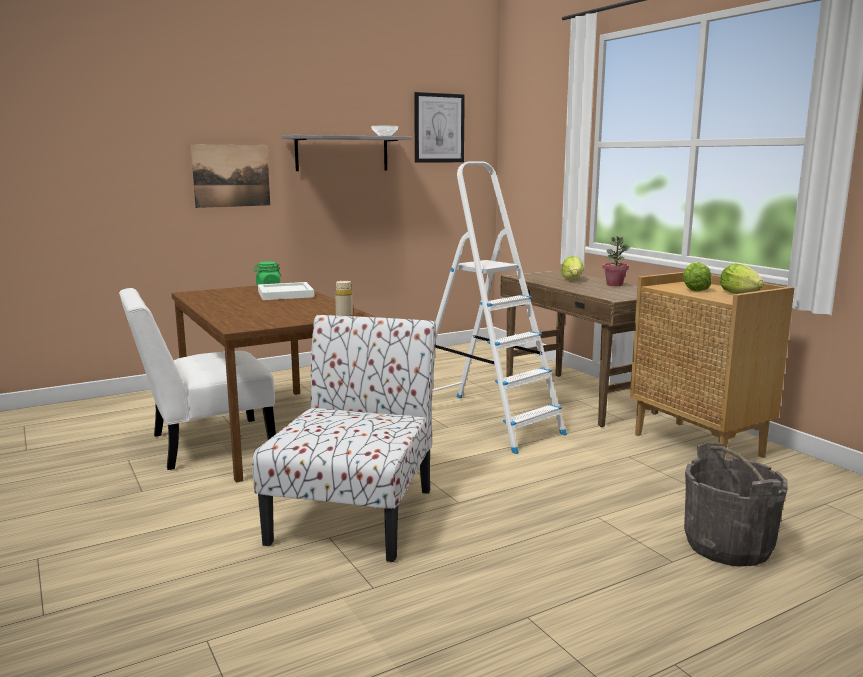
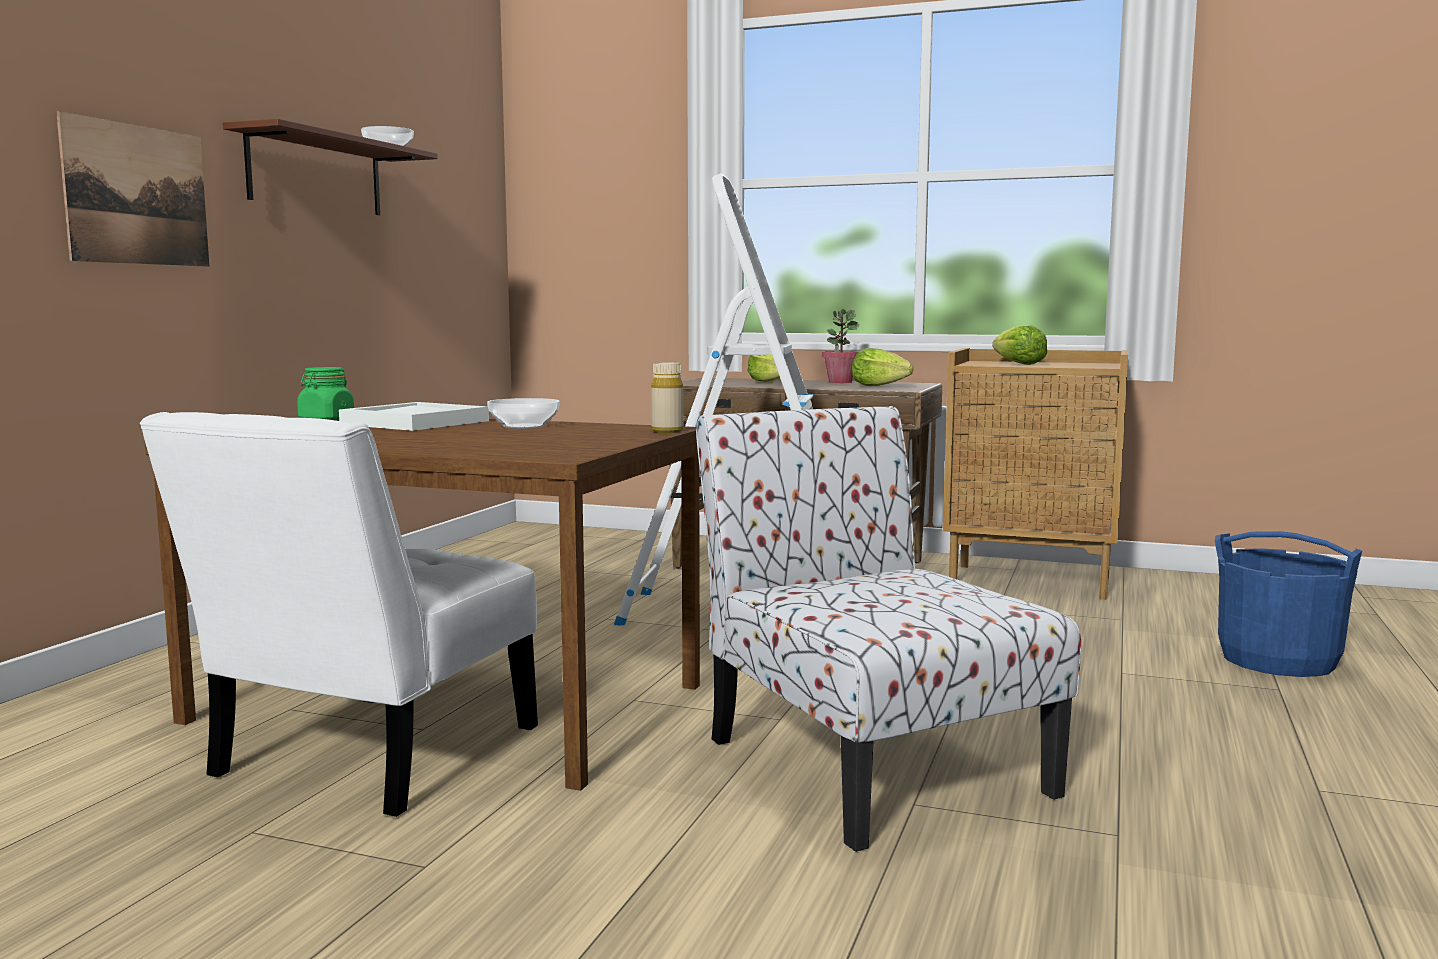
camera: 40 degrees left, 5 degrees down
grey shelf [282,135,412,171] -> brown shelf [223,119,438,215]
picture [414,92,465,163] -> none
grey bucket [684,443,788,566] -> blue bucket [1215,531,1362,677]
lettuce [720,263,764,294] -> lettuce moved to [852,348,913,386]
none -> bowl [487,398,560,429]

